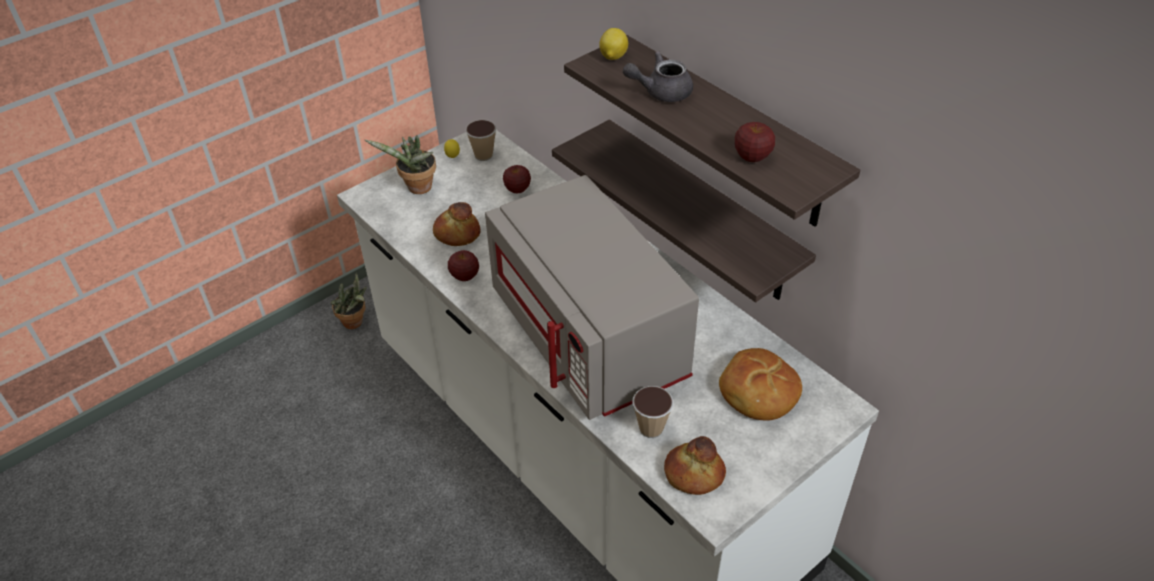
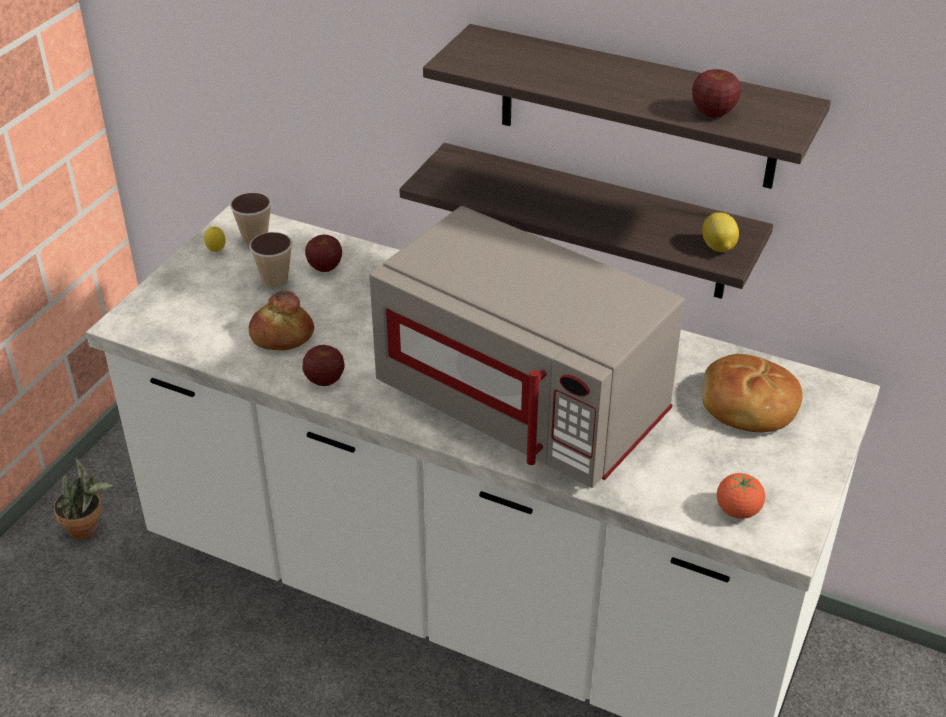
camera: 25 degrees left, 5 degrees down
potted plant [365,135,436,194] -> none
lemon [599,28,628,60] -> lemon moved to [702,213,739,252]
grey teapot [623,51,693,102] -> none
cup [632,386,673,438] -> cup moved to [249,232,293,289]
bread [664,436,726,495] -> tomato [717,473,765,519]

